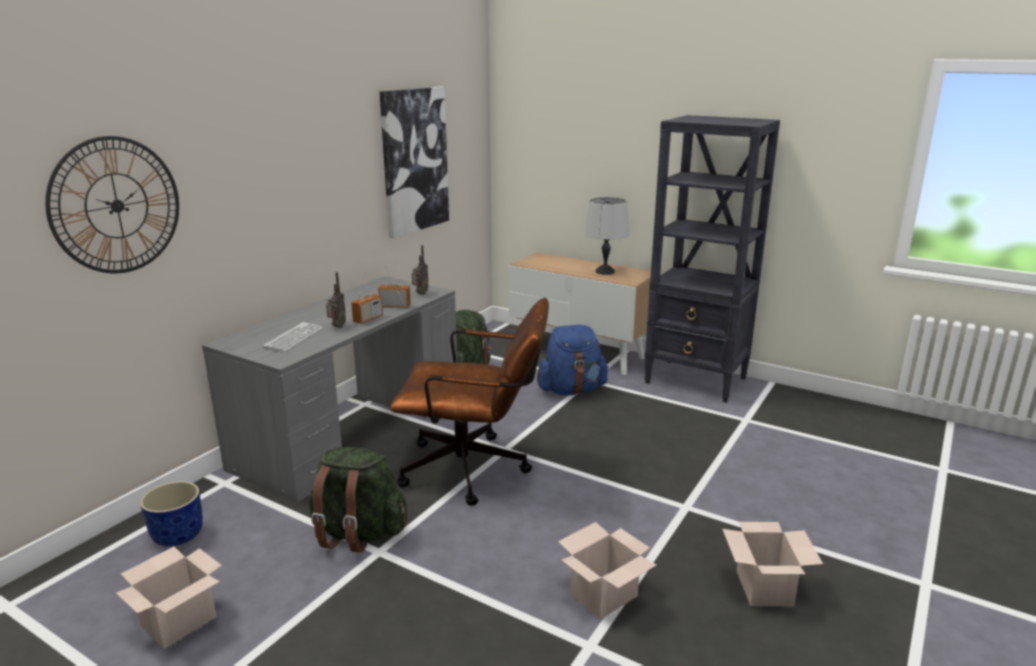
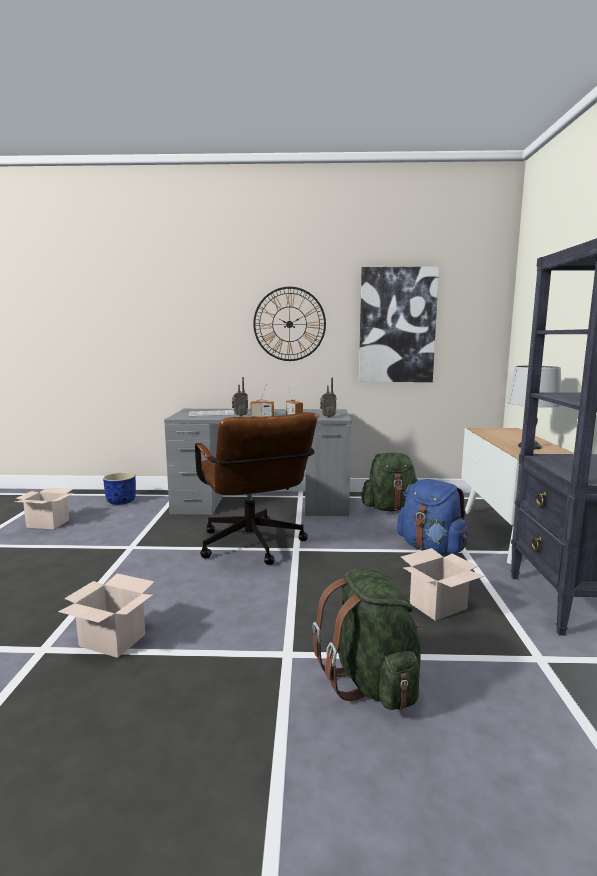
camera: 60 degrees right, 10 degrees down
wall clock [45,136,179,273] -> wall clock moved to [253,287,326,361]
green backpack [309,447,408,553] -> green backpack moved to [312,569,421,710]
cardboard box [722,522,823,606] -> cardboard box moved to [401,548,484,621]

